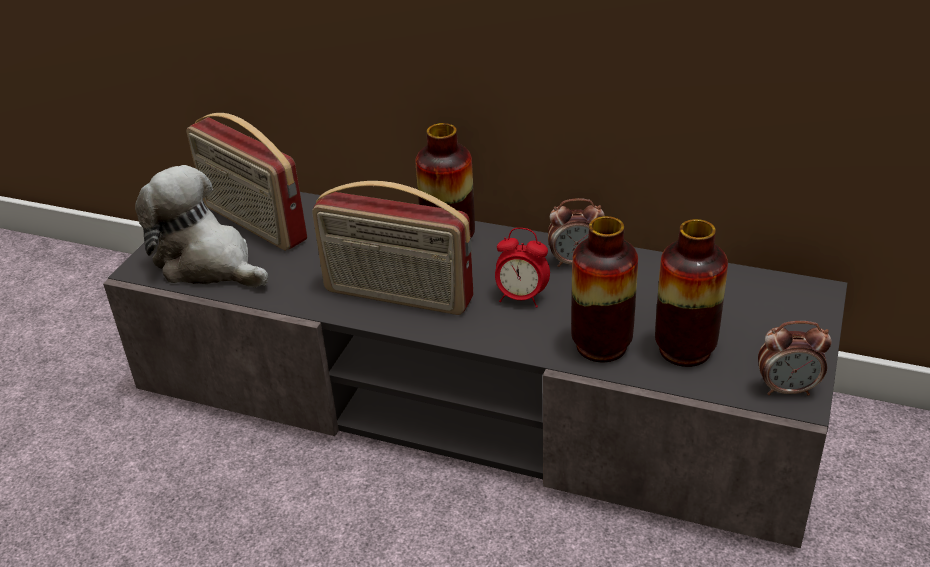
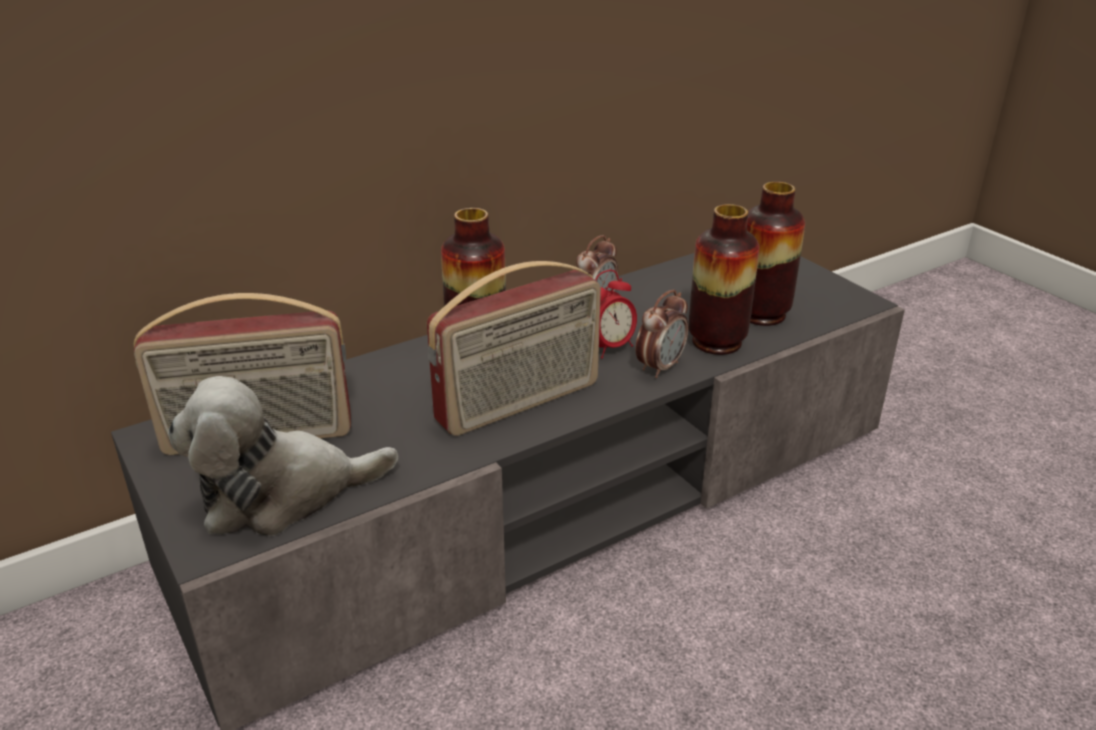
camera: 55 degrees left, 5 degrees down
alarm clock [758,321,832,395] -> alarm clock moved to [636,290,688,378]

